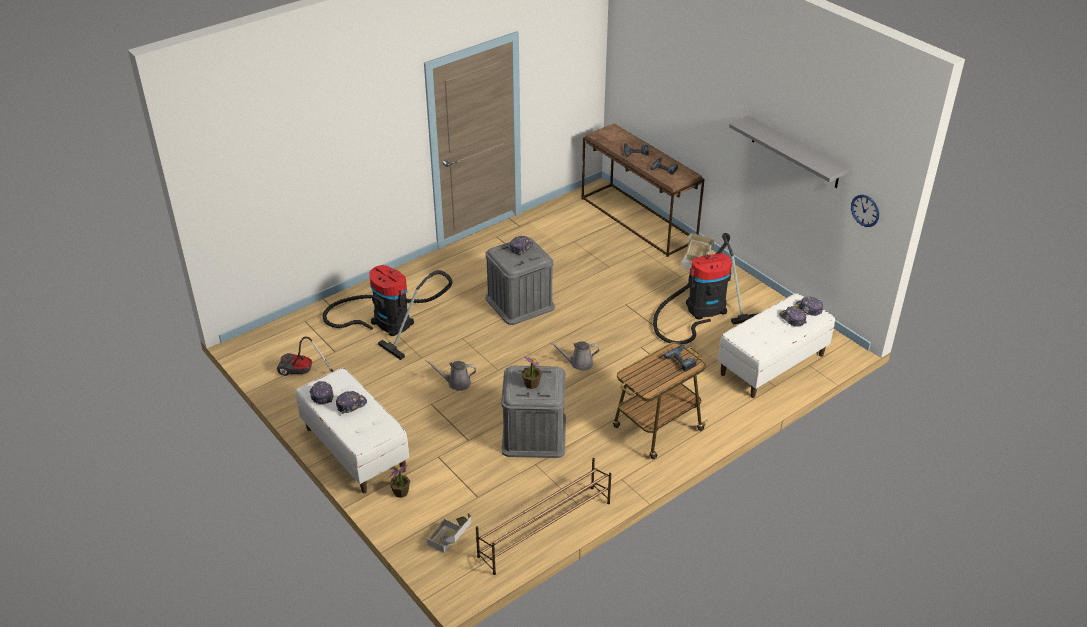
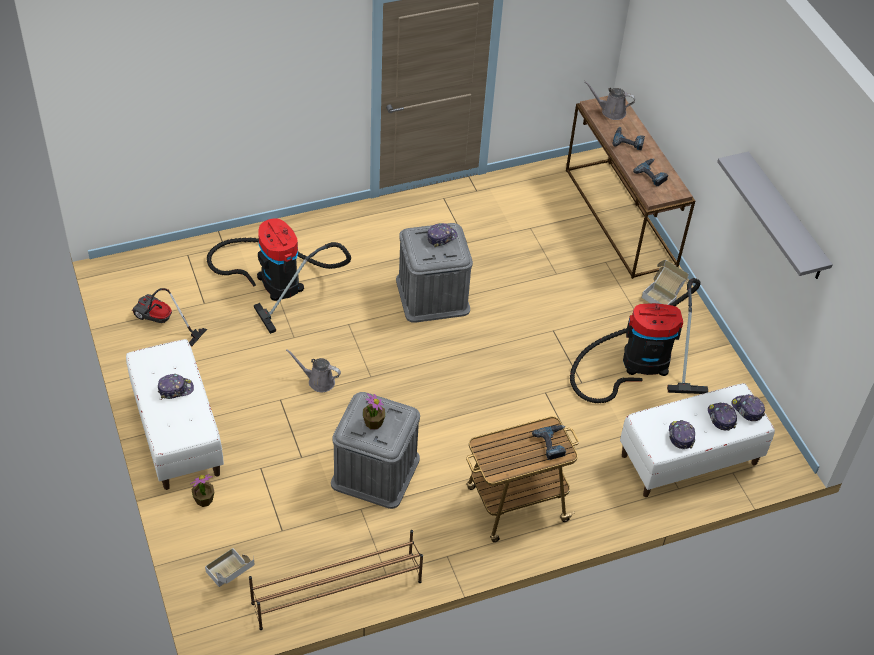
camera: 15 degrees right, 10 degrees up
cap [310,381,333,404] -> cap moved to [669,420,695,449]
grey watering can [550,341,599,371] -> grey watering can moved to [584,81,635,120]
wall clock [851,195,879,227] -> none

